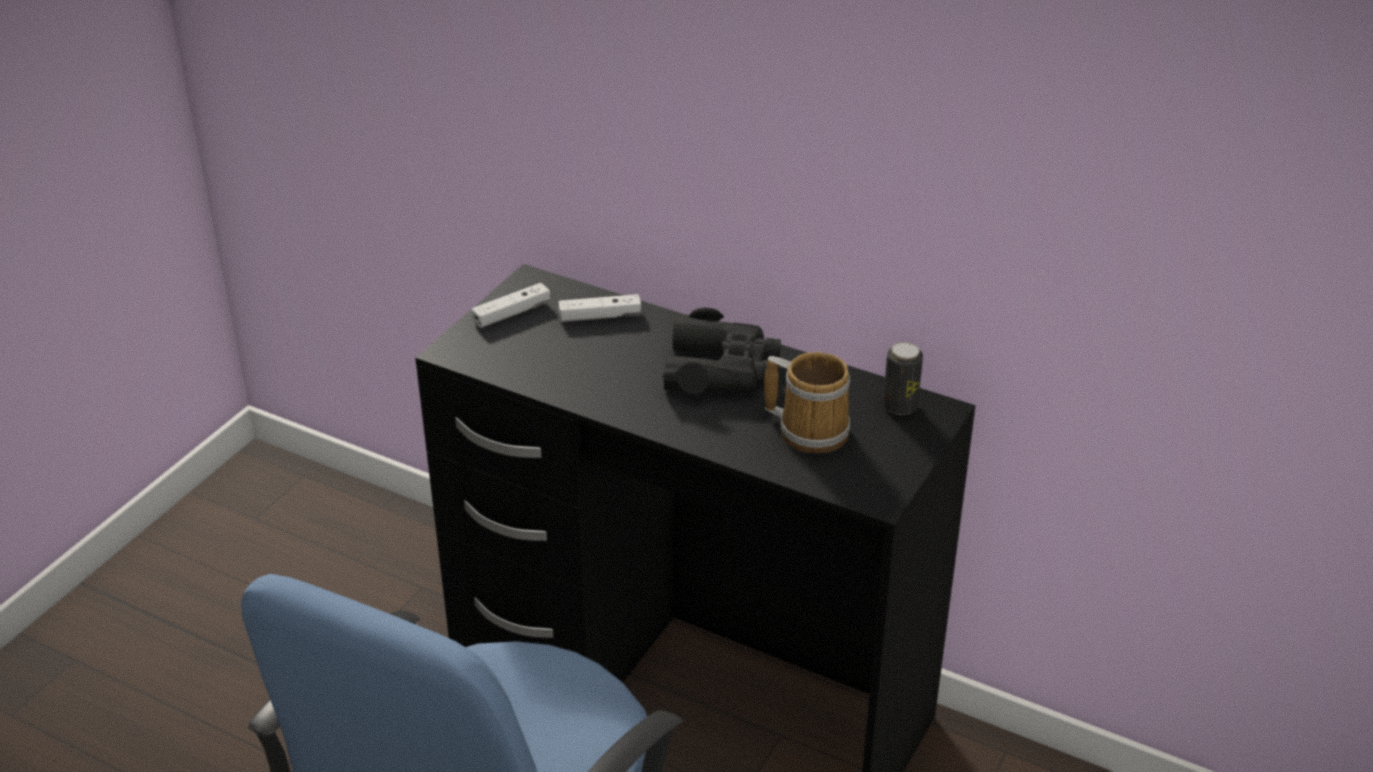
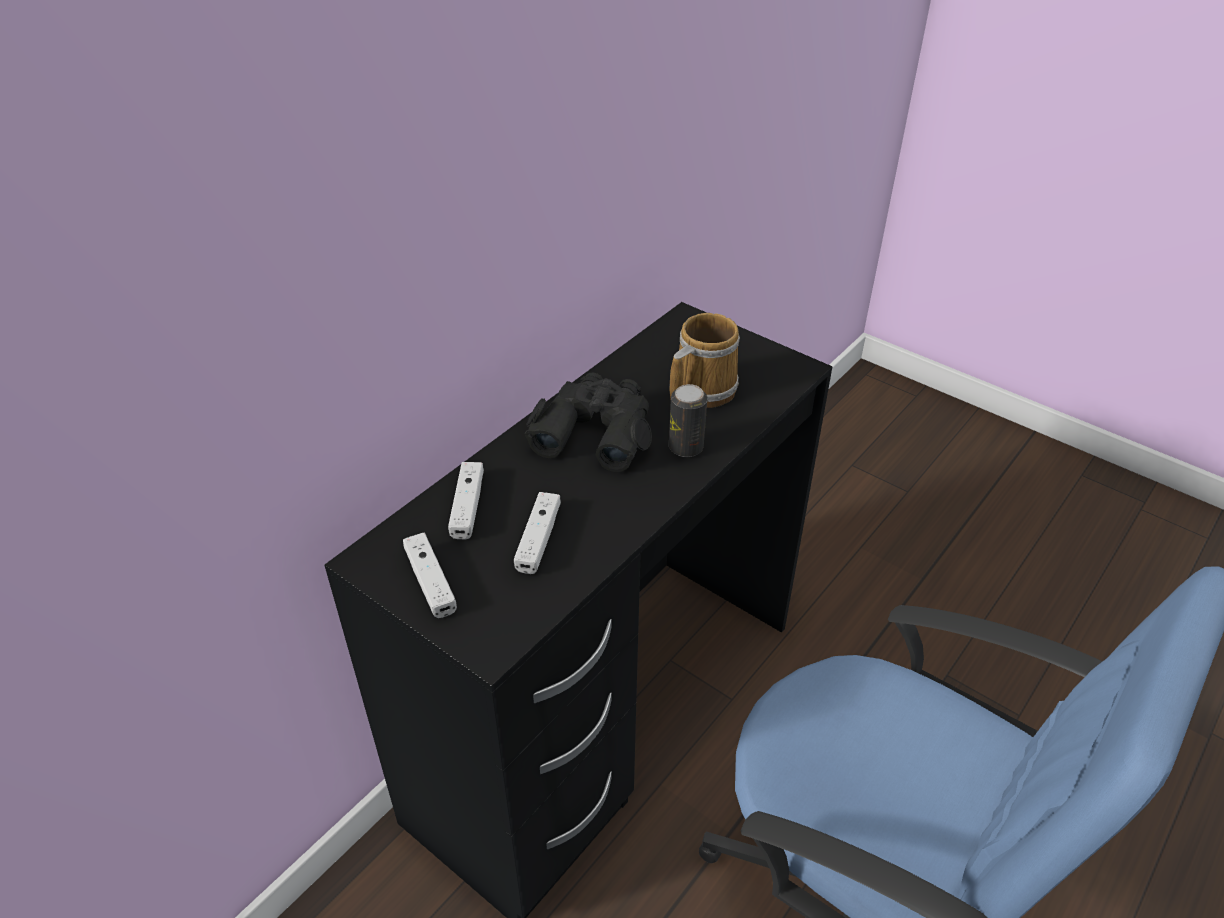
camera: 80 degrees left, 5 degrees up
can [883,342,923,415] -> can moved to [669,384,707,457]
none -> white game controller [514,492,561,574]

